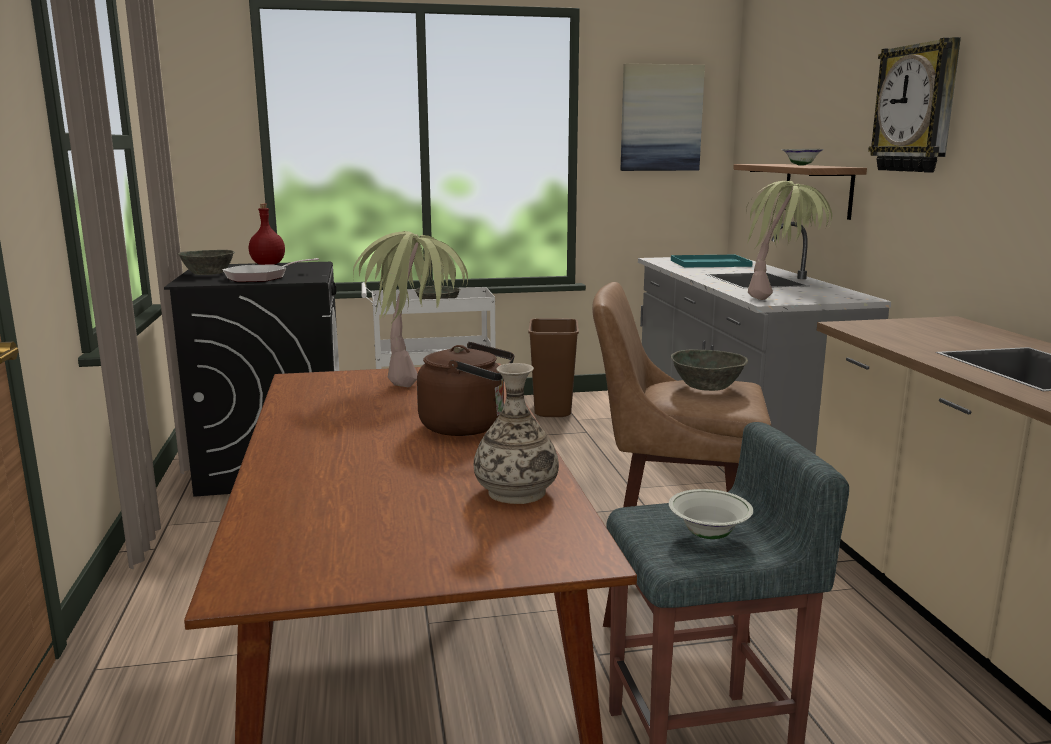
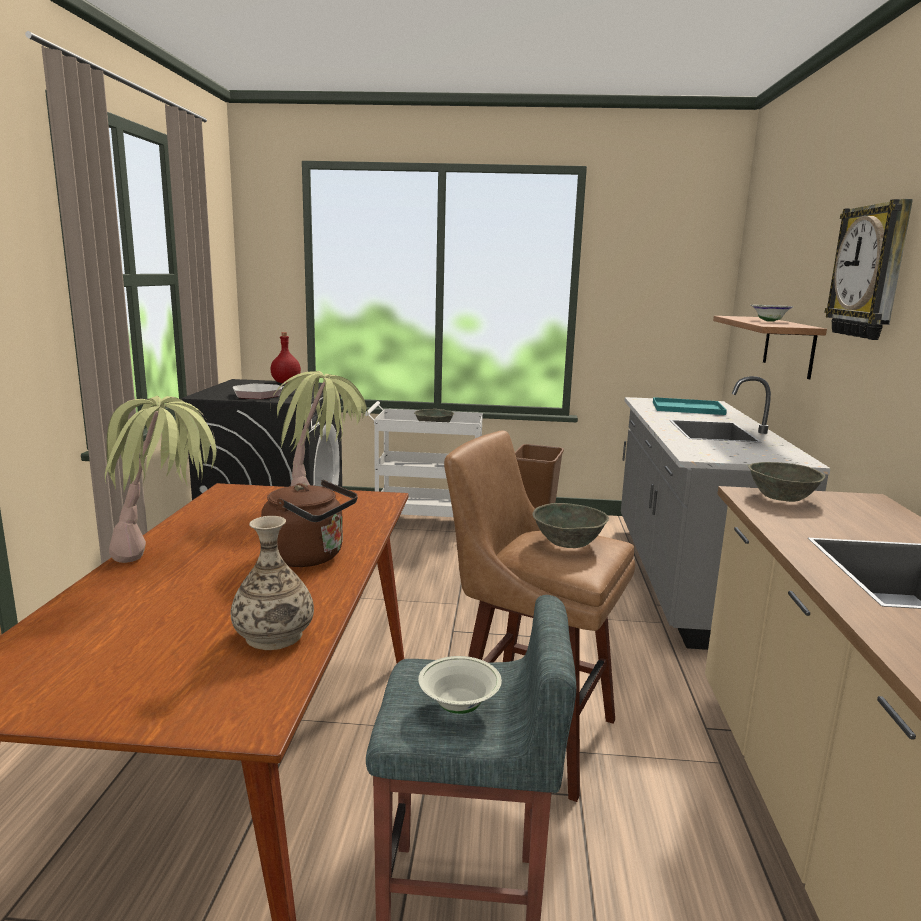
camera: 15 degrees right, 0 degrees up
grey bowl [178,250,235,275] -> grey bowl moved to [748,462,826,502]
picture [620,63,705,171] -> none
potted plant [746,181,832,300] -> potted plant moved to [105,396,216,563]

